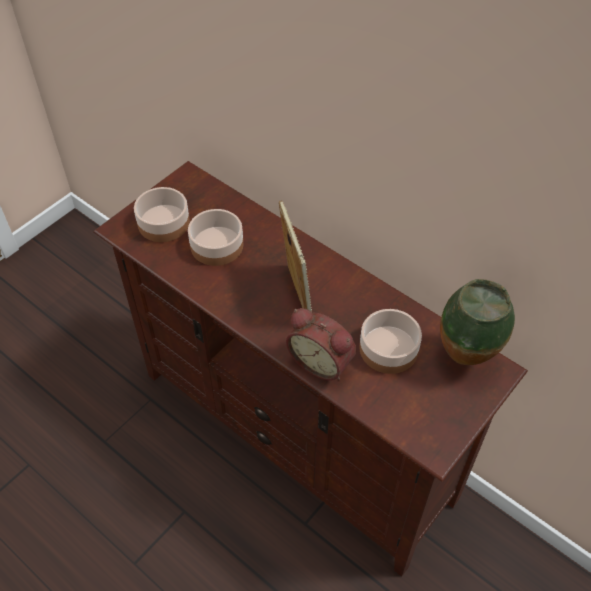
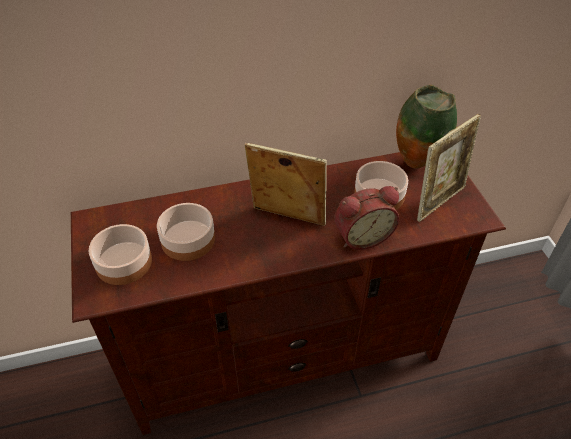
camera: 55 degrees left, 5 degrees down
none -> picture frame [417,114,481,222]

